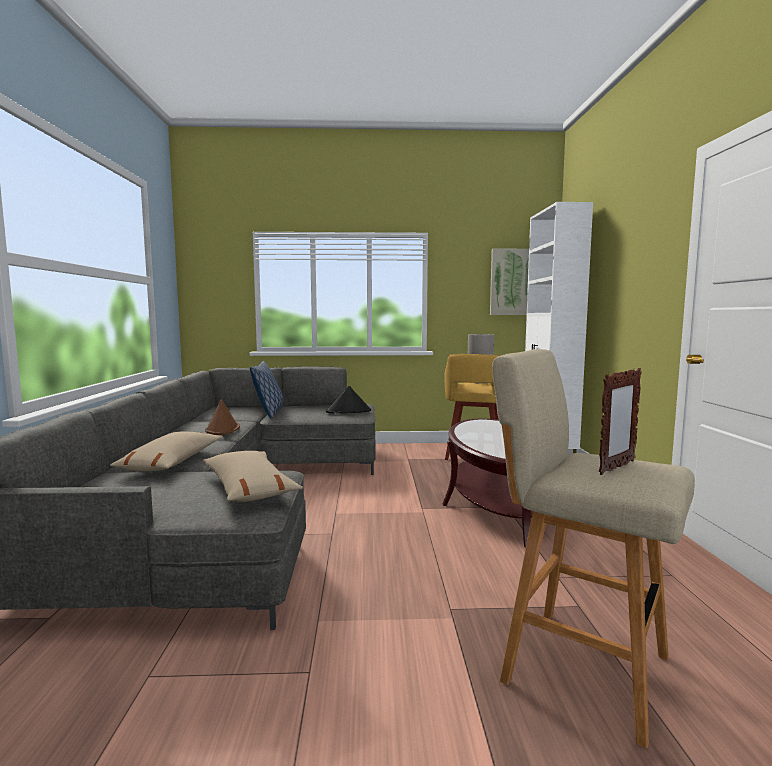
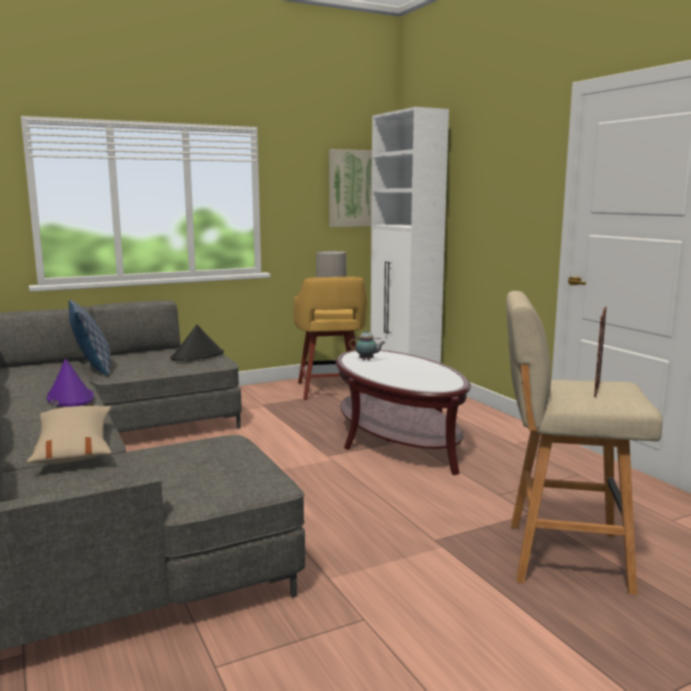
camera: 25 degrees left, 5 degrees up
beige pillow [203,451,303,502] -> none
brown hat [205,399,240,435] -> purple hat [46,359,94,407]
none -> teapot [349,330,386,360]

